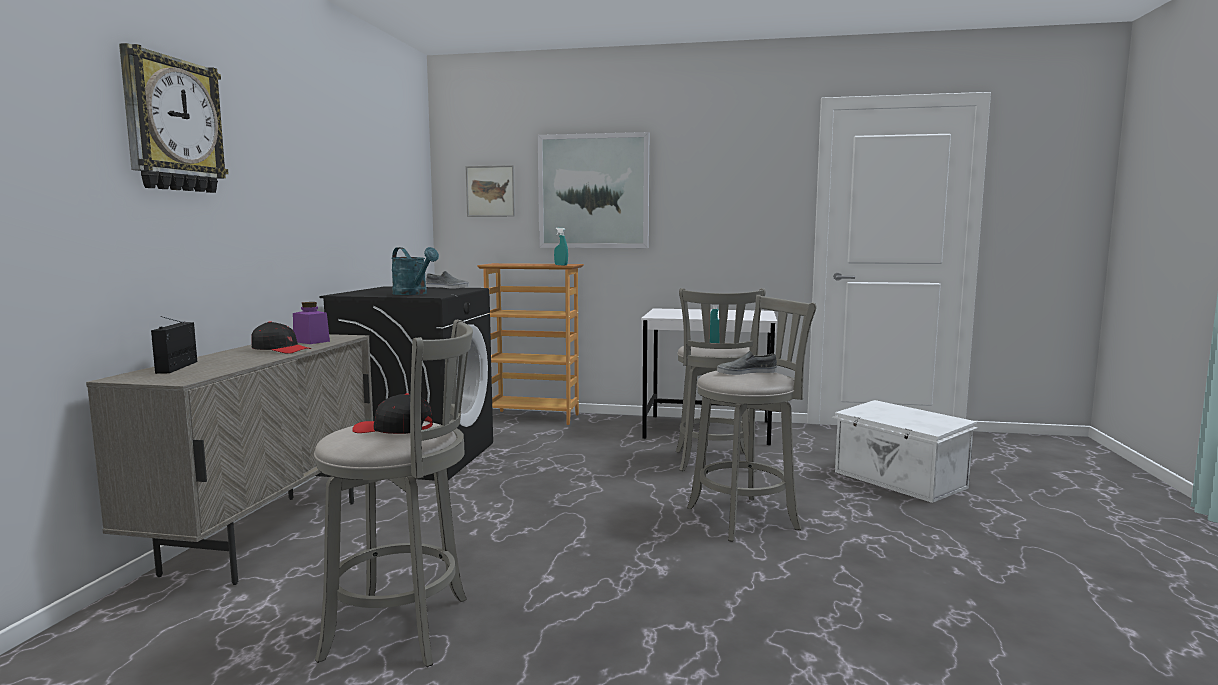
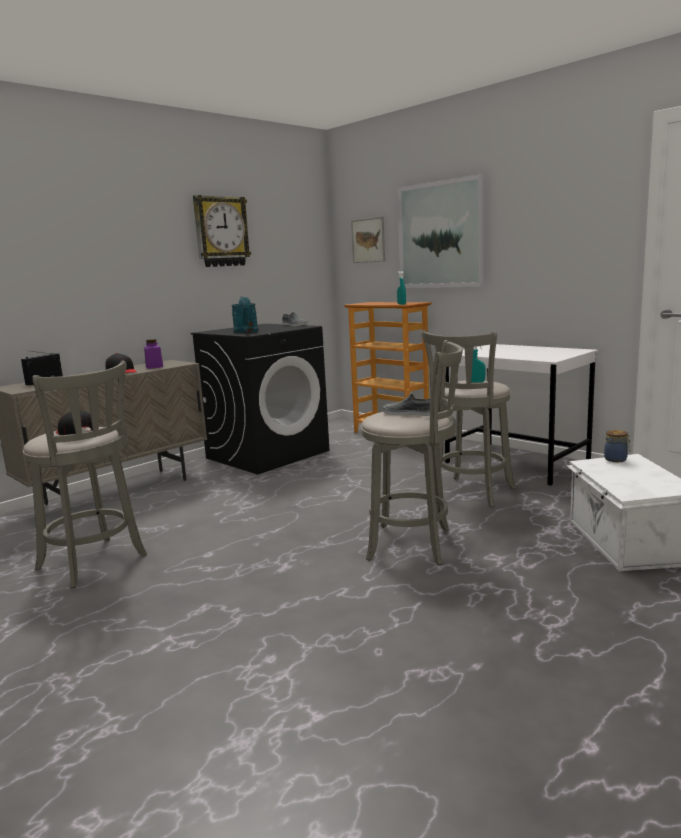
camera: 35 degrees right, 5 degrees up
wall clock [119,43,228,193] -> wall clock moved to [193,195,251,267]
none -> jar [604,430,631,462]

